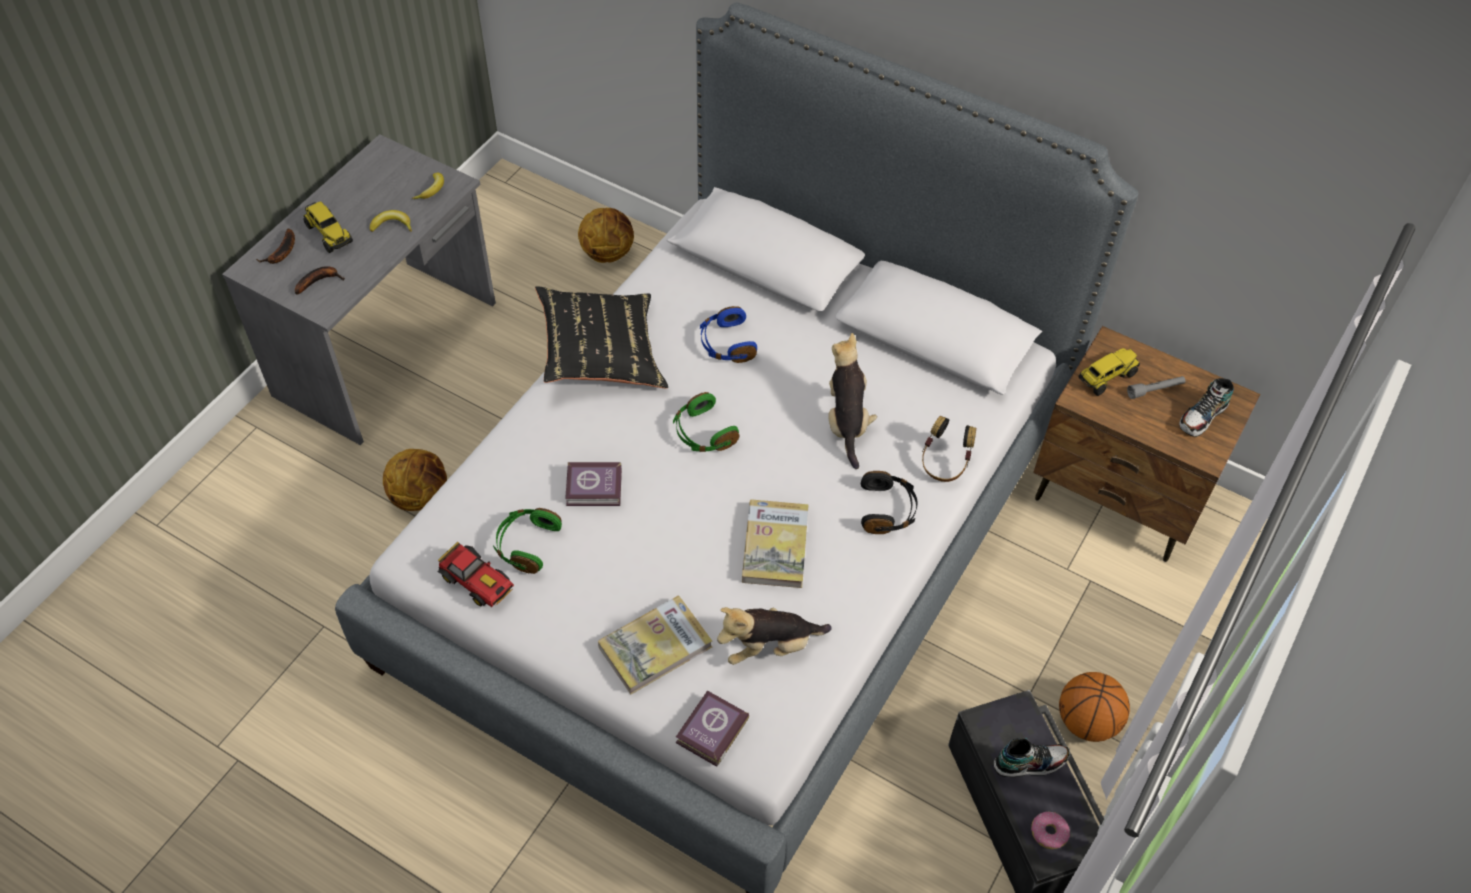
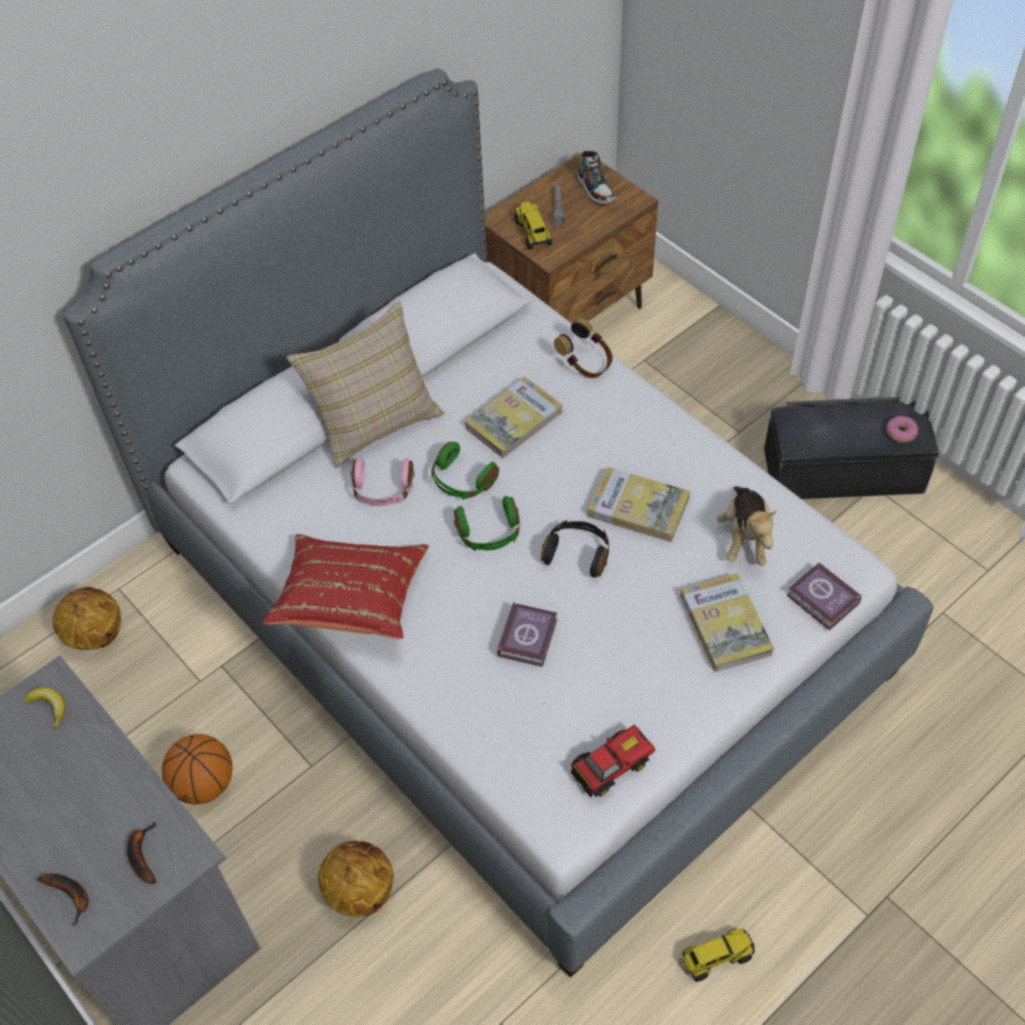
camera: 70 degrees left, 0 degrees up
toy truck [303,201,353,253] -> toy truck moved to [679,928,755,982]
banana [370,210,412,232] -> none
green headphones [493,508,562,574] -> green headphones moved to [431,441,499,500]
black pillow [535,286,668,389] -> red pillow [263,534,429,639]
blue headphones [700,306,757,363] -> pink headphones [351,458,415,506]
plush toy [829,333,877,469] -> book [465,376,563,458]
black headphones [861,471,917,534] -> black headphones moved to [541,520,609,577]
shoe [993,738,1070,777] -> none
basketball [1059,672,1130,742] -> basketball moved to [162,734,232,805]
none -> beige pillow [286,301,444,468]

